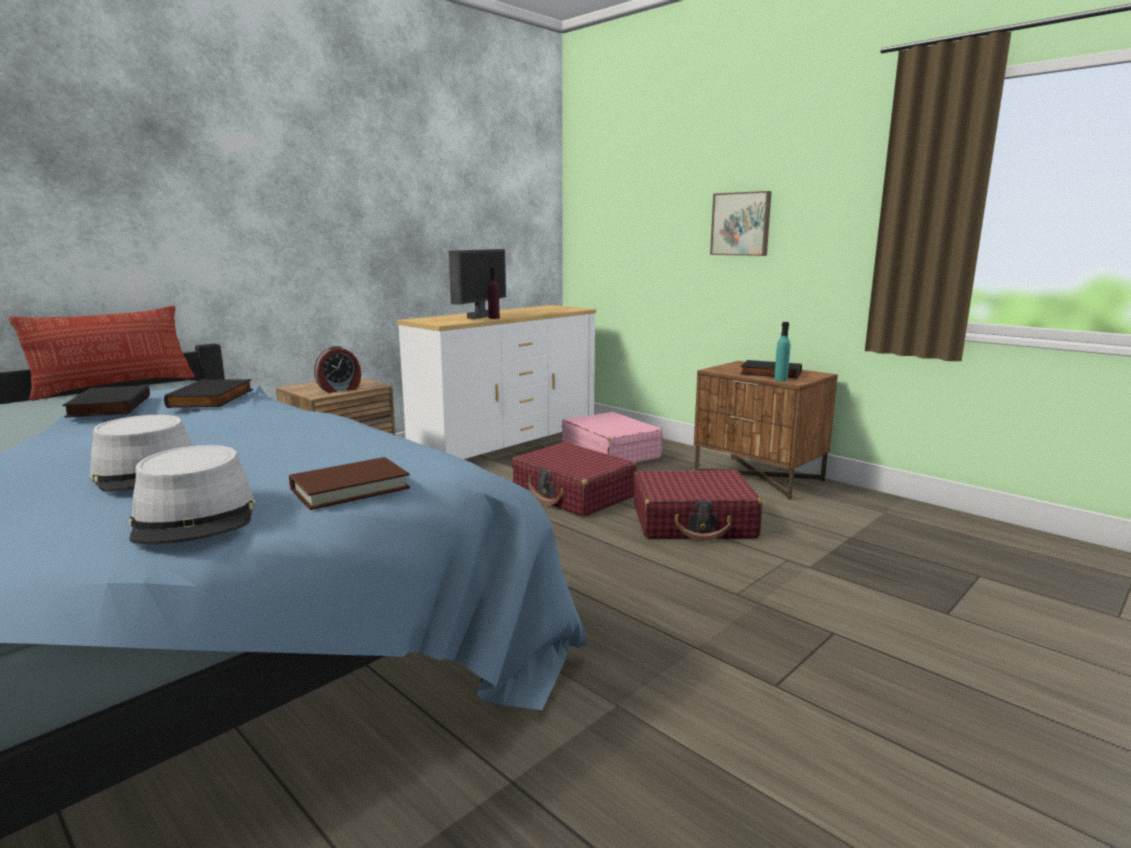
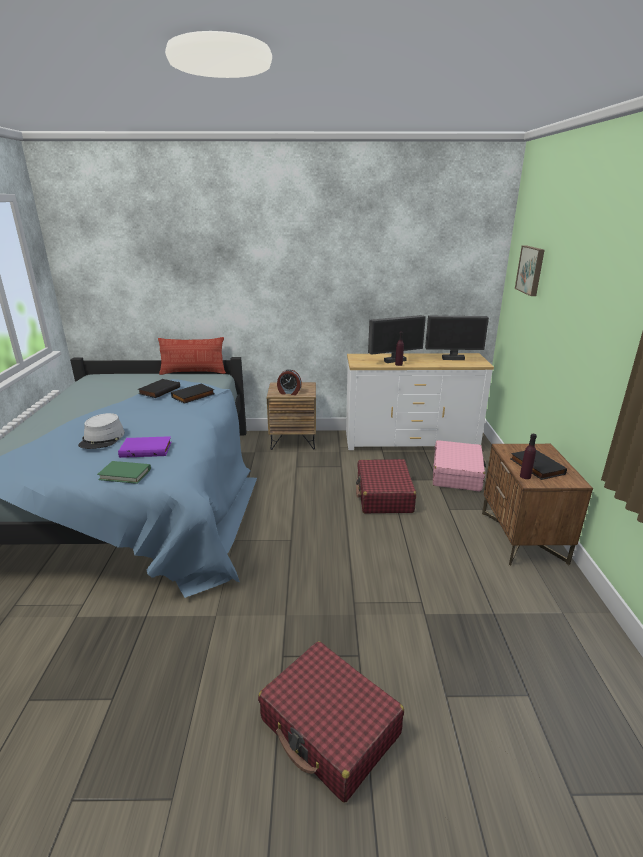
camera: 45 degrees right, 10 degrees up
grey hat [129,445,256,544] -> none
brown book [289,457,410,510] -> green book [97,461,151,484]
red suitcase [634,470,762,541] -> red suitcase moved to [258,641,404,803]
picture [710,191,772,256] -> picture moved to [515,246,545,296]
turquoise bottle [774,322,790,382] -> purple bottle [520,434,537,479]
none -> purple book [118,436,172,458]
none -> monitor [425,316,489,360]

